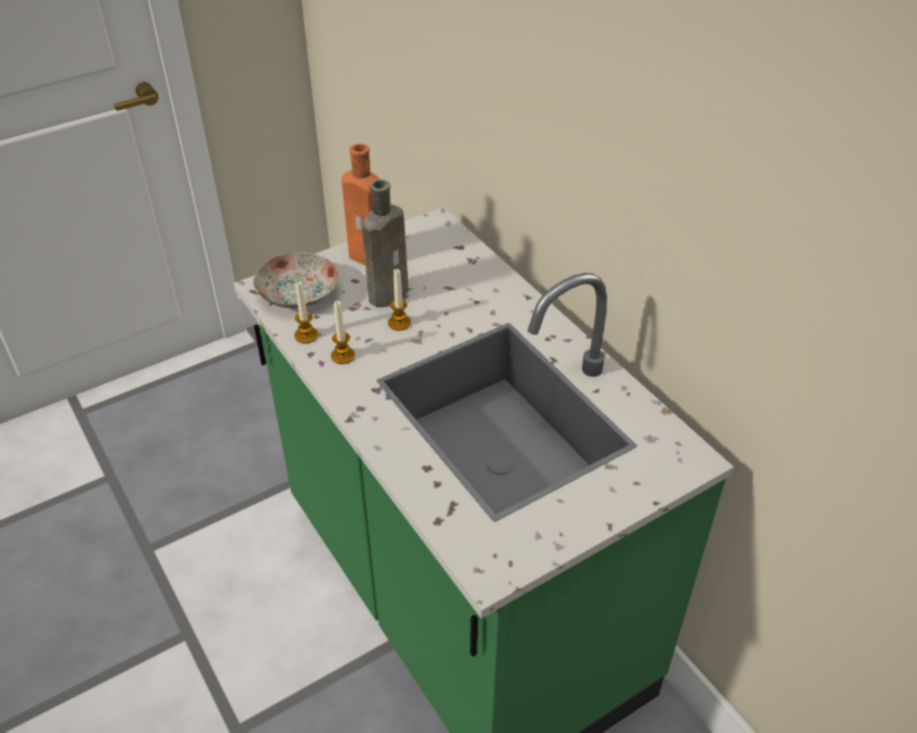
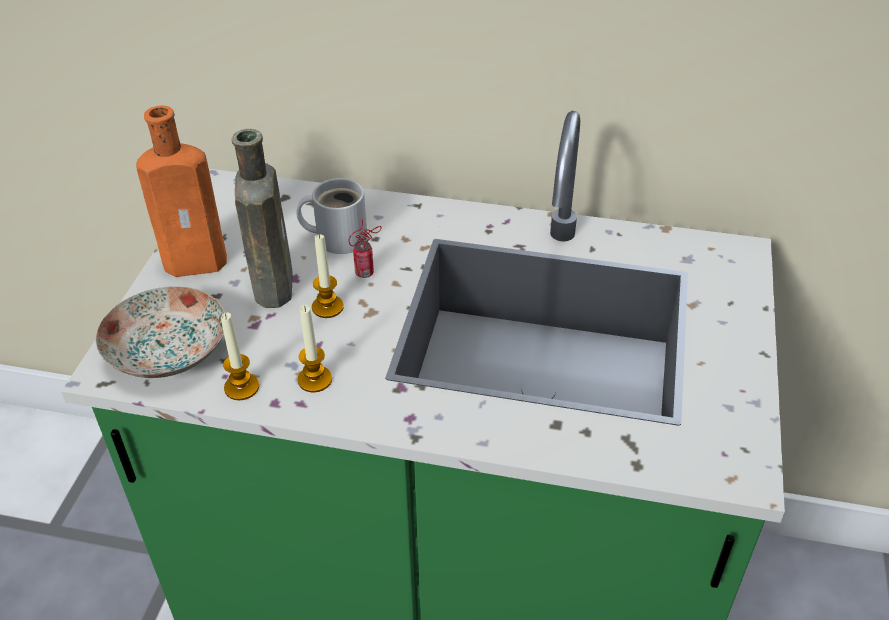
camera: 45 degrees left, 0 degrees up
none -> white mug [296,178,367,254]
none -> can [349,219,382,278]

